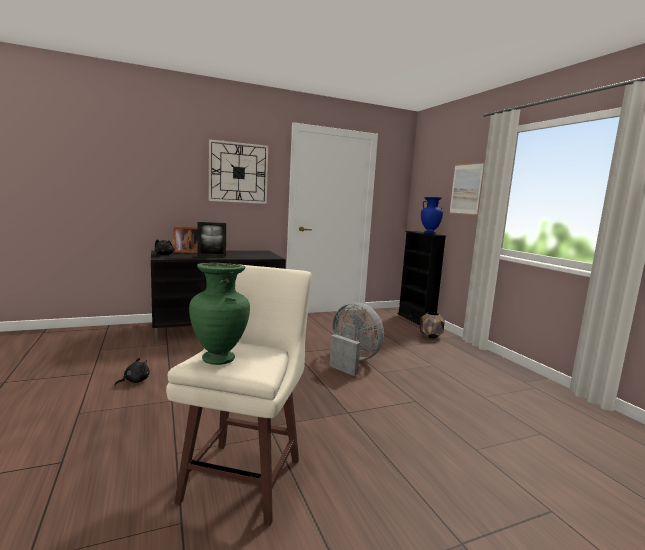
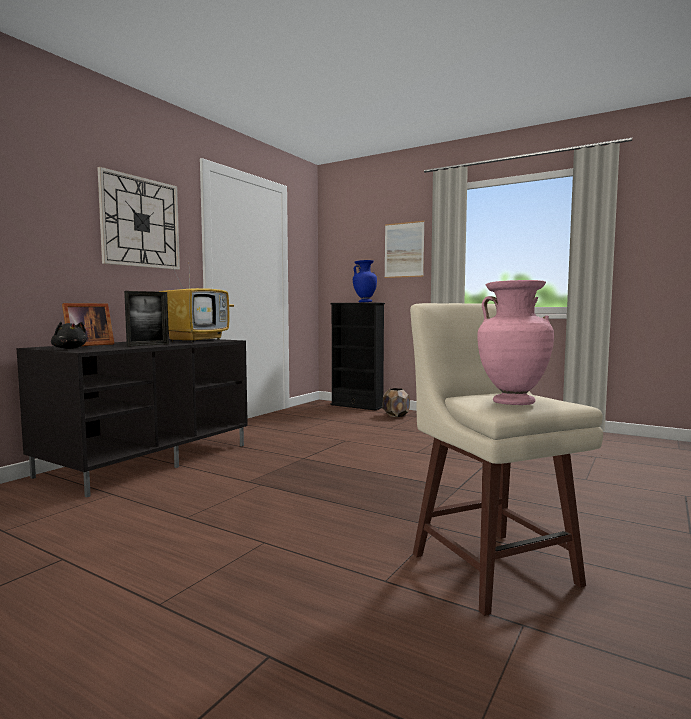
camera: 35 degrees left, 5 degrees down
black plush toy [114,358,150,385] -> none
green vase [189,263,250,365] -> pink vase [477,280,554,405]
grey fan [329,302,384,376] -> none
none -> television [159,266,229,342]

